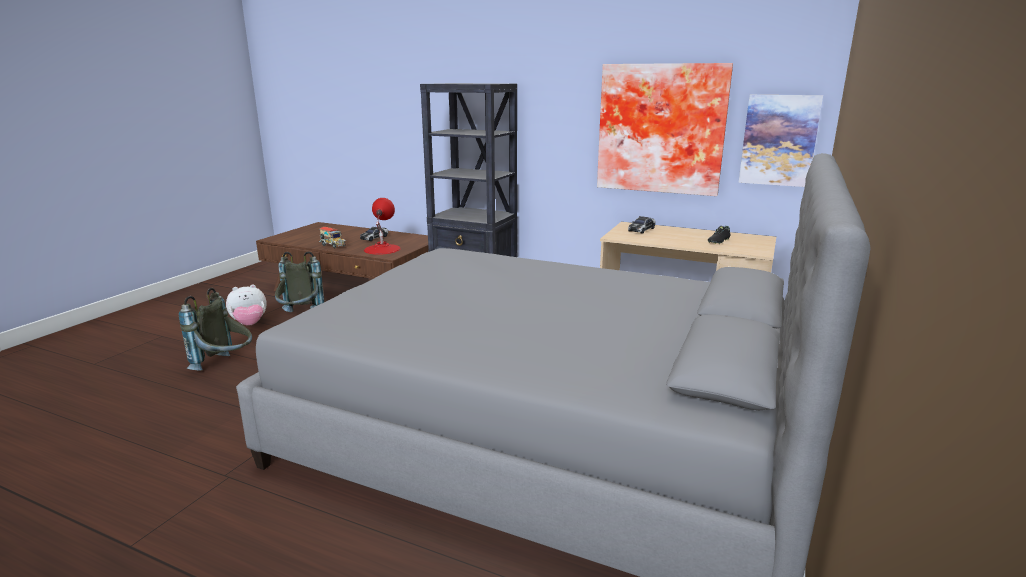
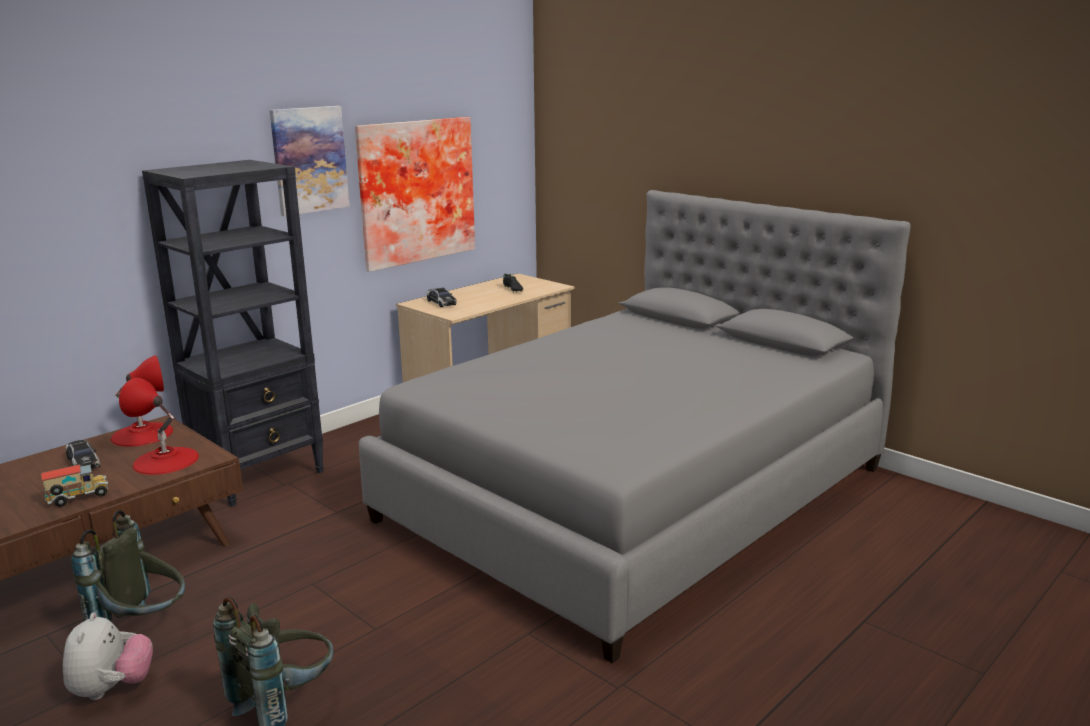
camera: 70 degrees left, 0 degrees up
picture [738,95,823,187] -> picture moved to [270,106,349,216]
none -> red table lamp [111,355,173,447]

